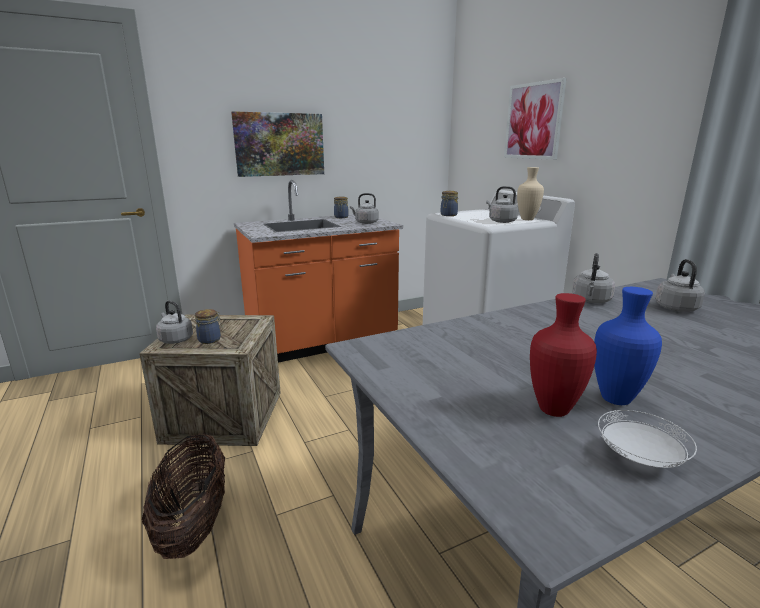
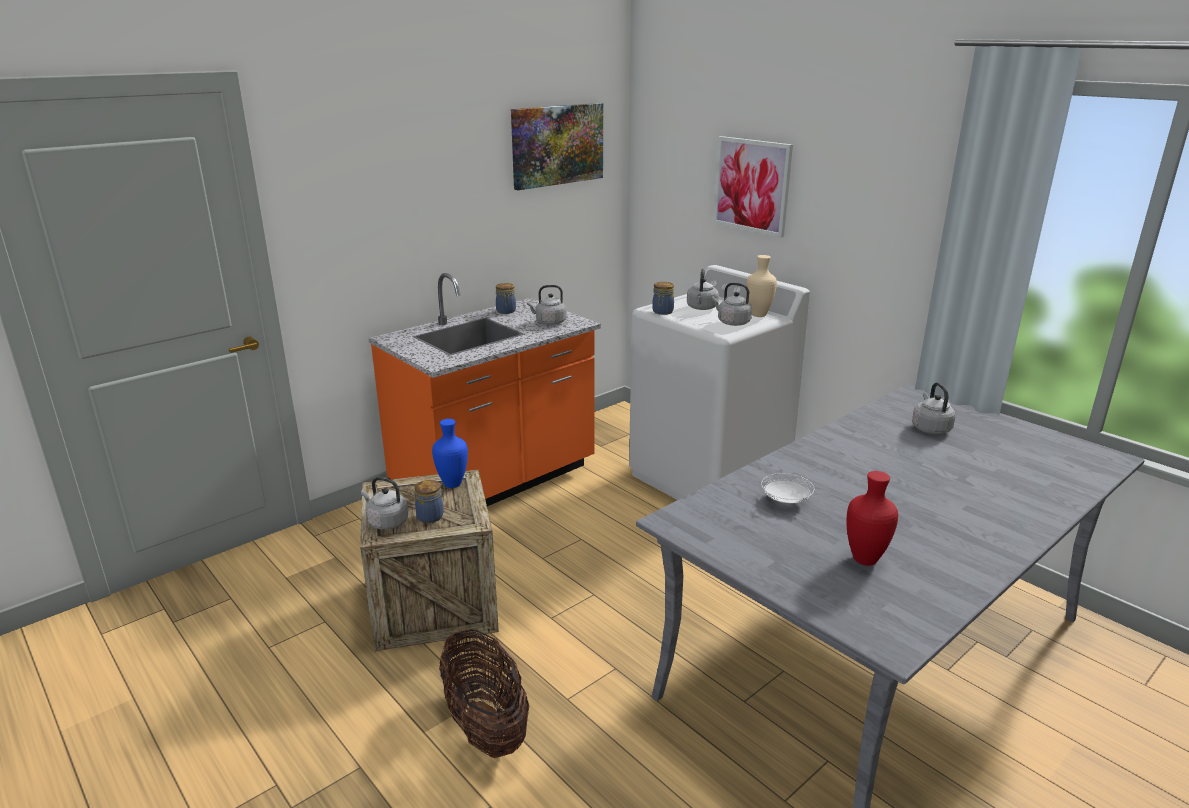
camera: 15 degrees left, 5 degrees up
picture [231,111,324,177] -> picture moved to [511,103,603,190]
grey kettle [572,253,615,303] -> grey kettle moved to [687,269,719,310]
blue vase [594,287,662,405] -> blue vase moved to [432,419,468,488]
white plate [598,410,697,468] -> white plate moved to [761,473,814,503]

